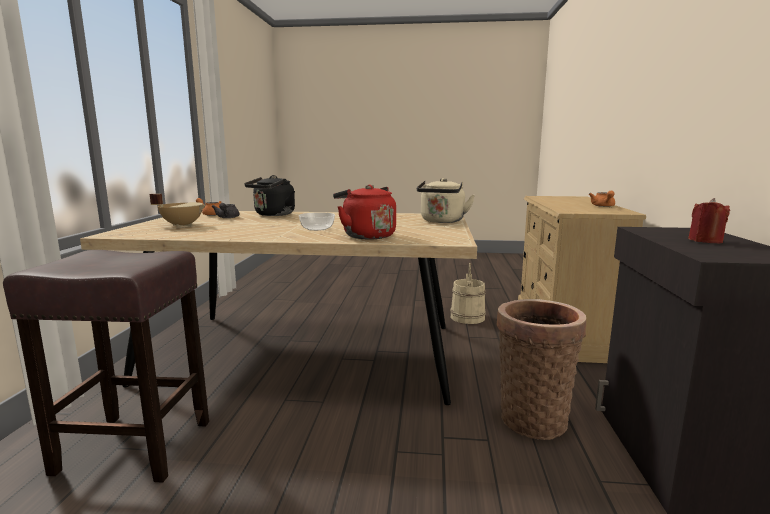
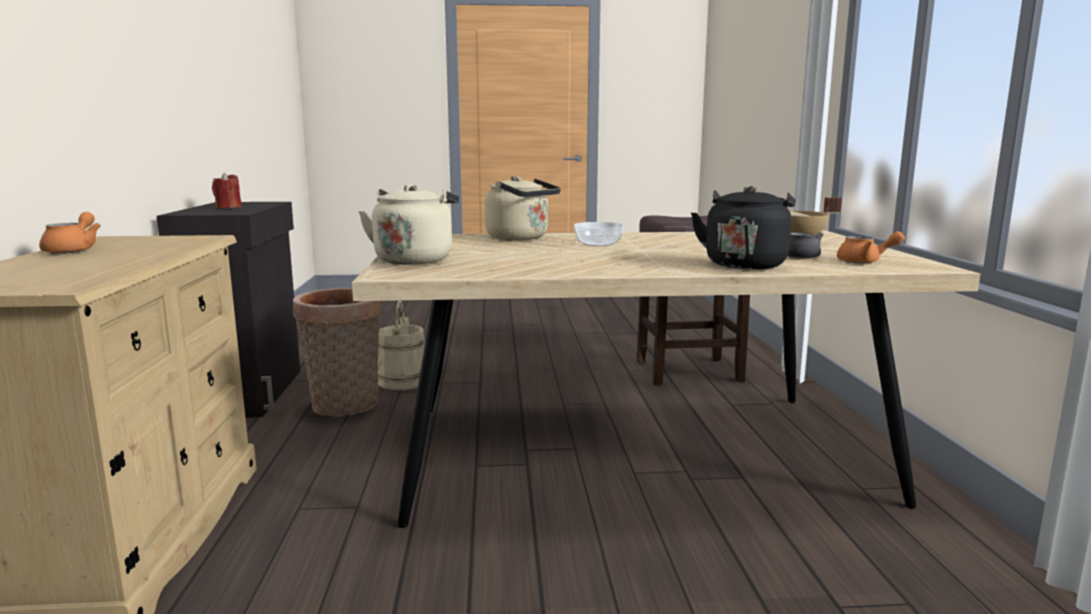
camera: 170 degrees right, 0 degrees up
red kettle [333,184,396,240] -> beige kettle [485,176,561,241]
beige bucket [451,263,486,324] -> beige bucket moved to [378,301,425,390]

